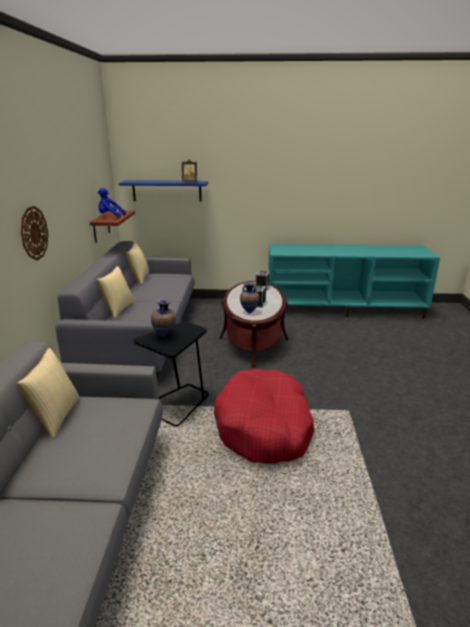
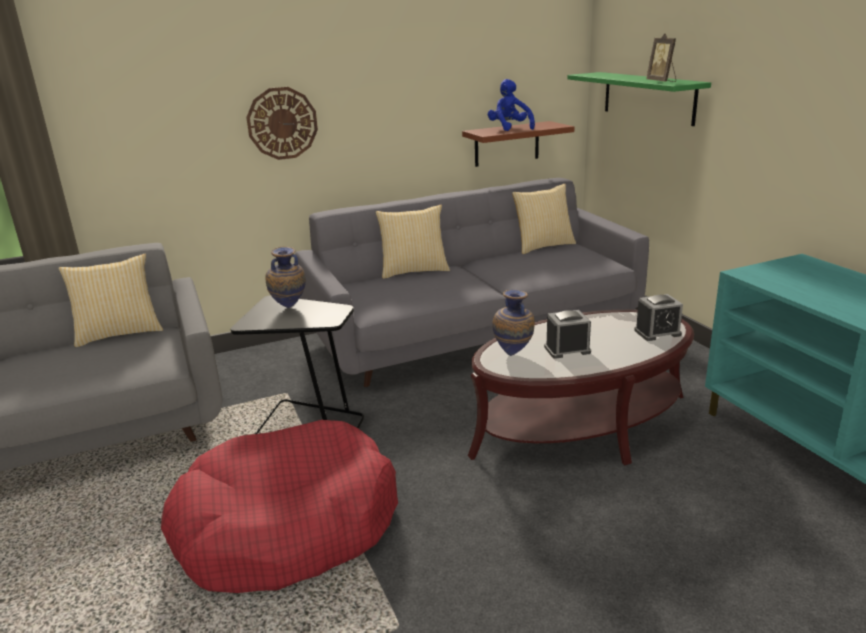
camera: 65 degrees right, 0 degrees up
blue shelf [119,180,208,202] -> green shelf [567,72,711,126]

